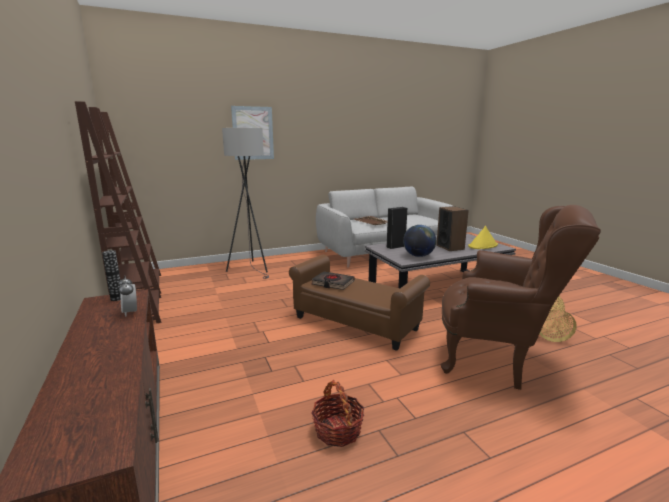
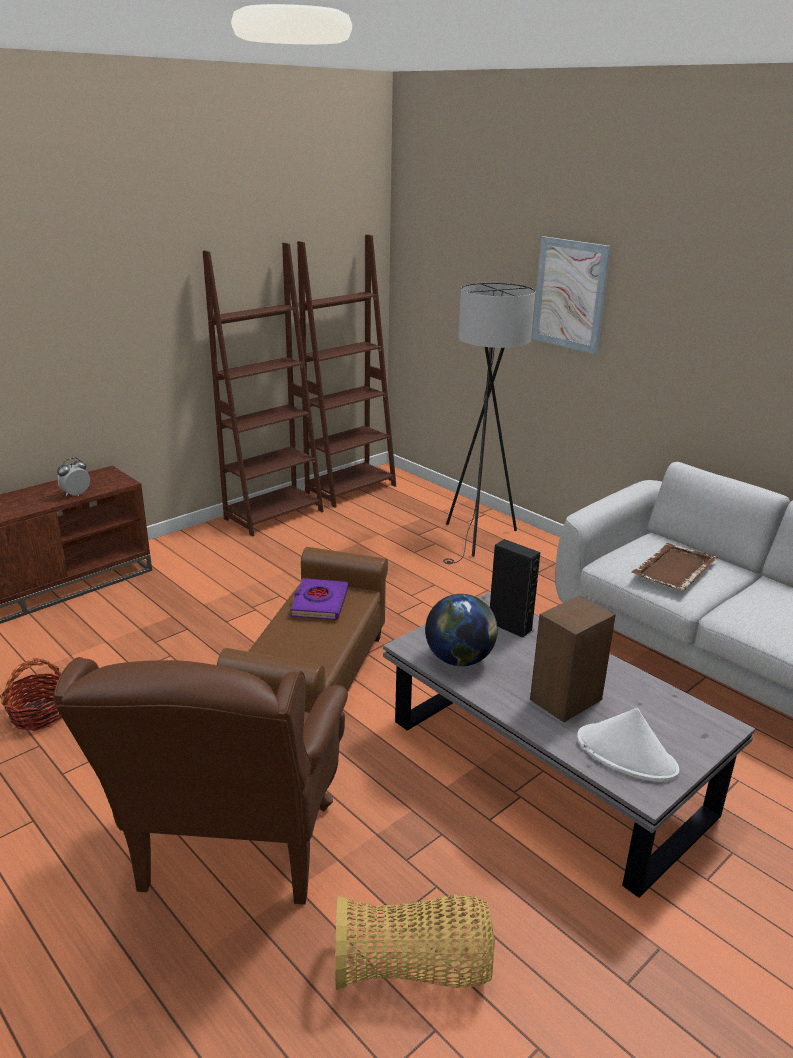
camera: 70 degrees right, 10 degrees up
vase [102,250,120,301] -> none
black book [311,271,355,290] -> purple book [290,578,348,620]
yellow hat [468,226,498,249] -> white hat [577,708,679,782]

